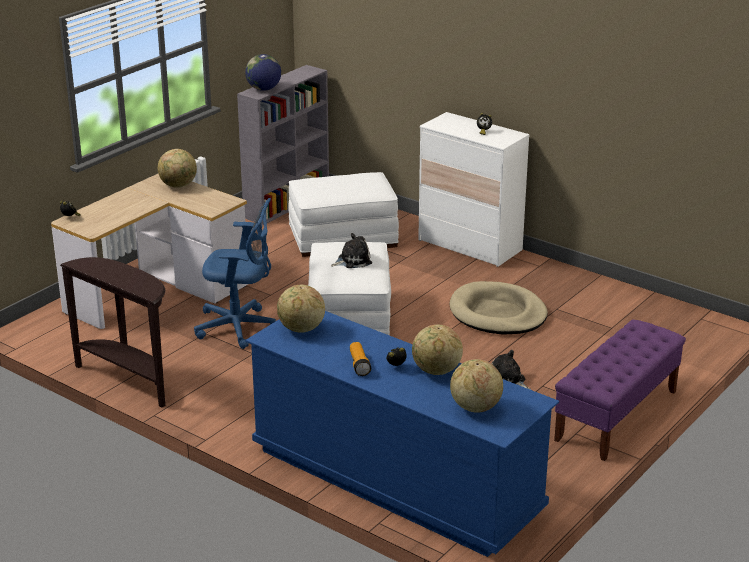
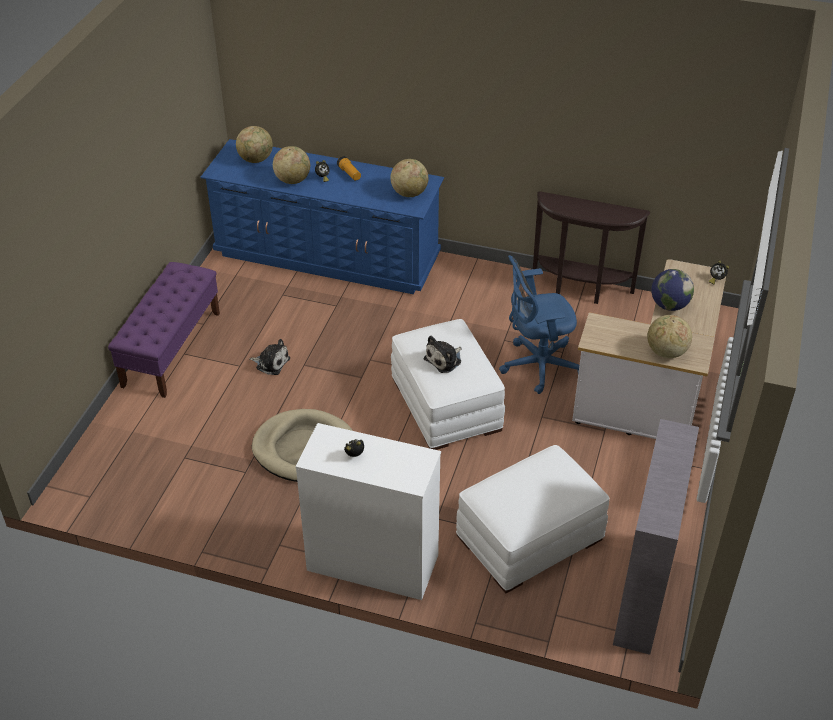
camera: 160 degrees right, 15 degrees up
globe [245,54,281,91] -> globe moved to [651,269,694,311]

